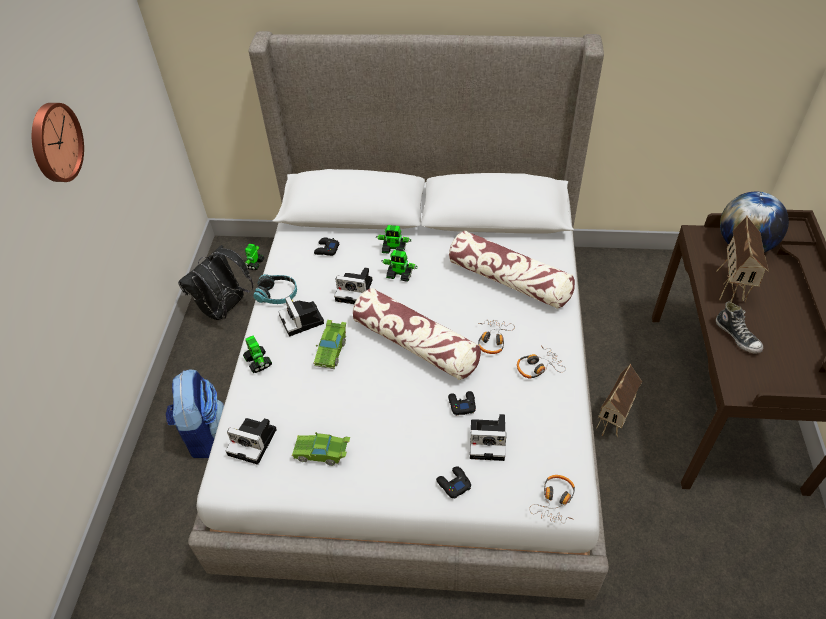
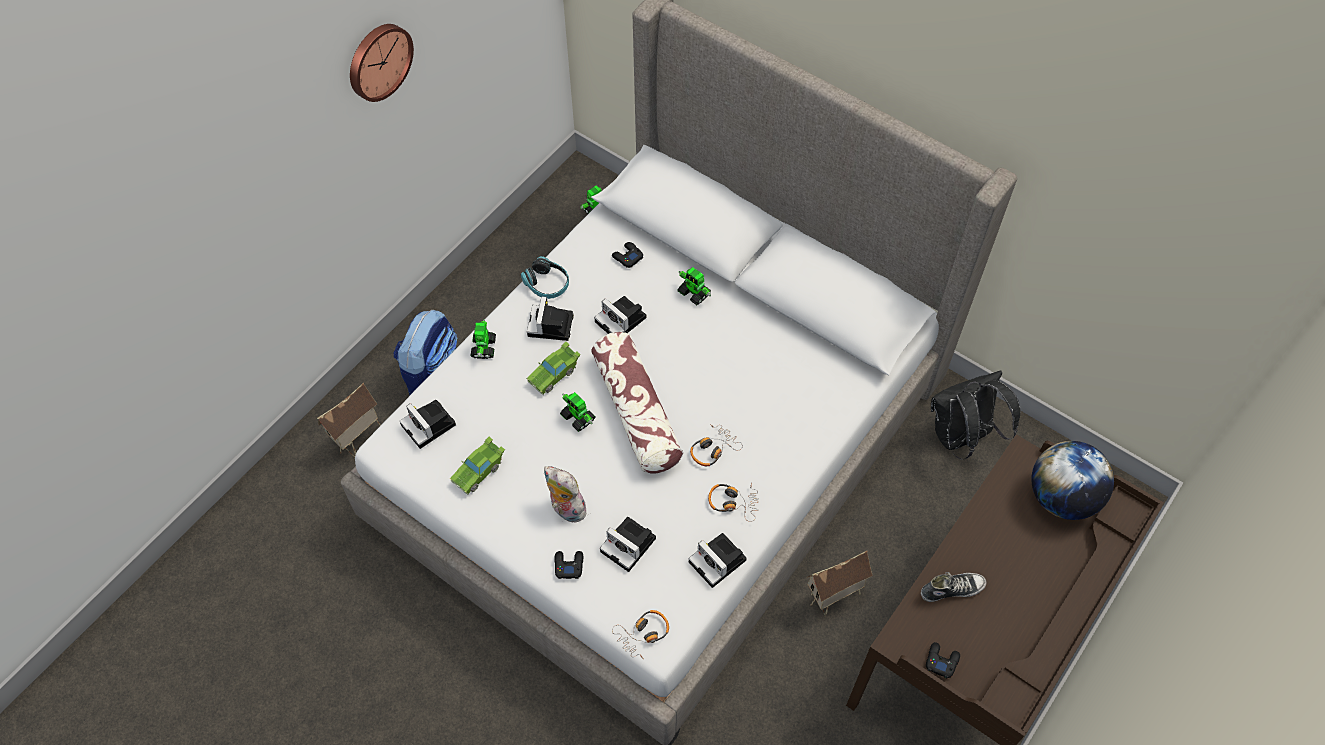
camera: 30 degrees right, 10 degrees up
black backpack [178,245,253,320] -> black backpack moved to [931,370,1020,459]
green toy car [292,432,350,466] -> green toy car turned 90 degrees counterclockwise [449,437,505,495]
toy robot [381,250,417,282] -> toy robot moved to [560,392,595,432]
black game controller [448,391,476,416] -> black game controller moved to [926,642,960,679]
pillow [449,231,575,309] -> none
toy house [716,216,769,302] -> toy house moved to [317,383,381,457]
shoe [716,301,763,354] -> shoe turned 105 degrees counterclockwise [921,572,987,602]
none -> plush toy [544,466,586,522]
none -> camera [689,533,747,588]

